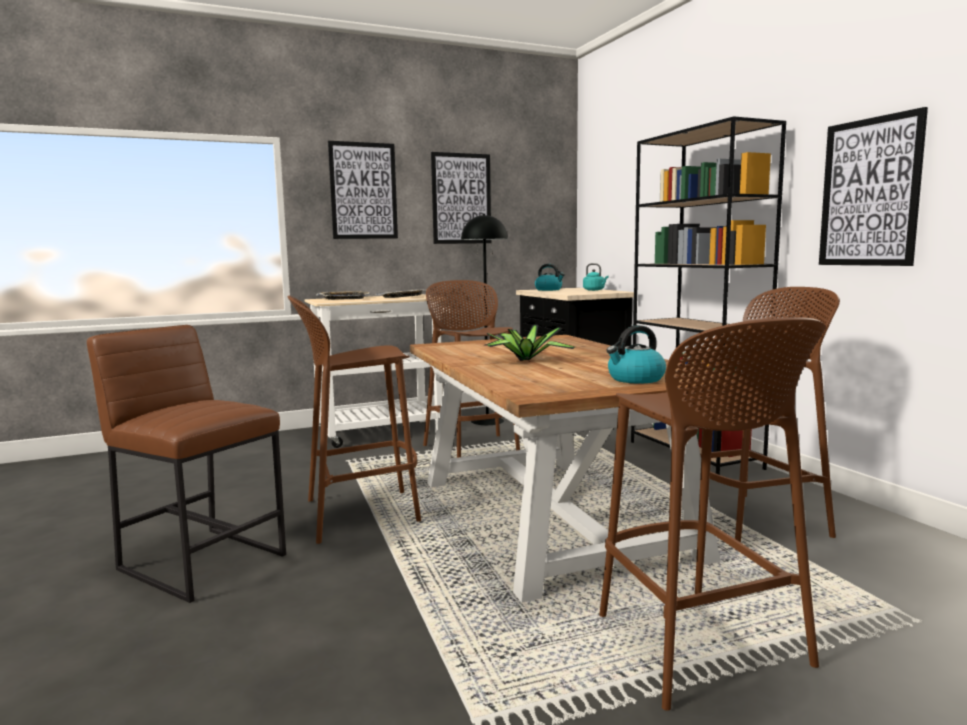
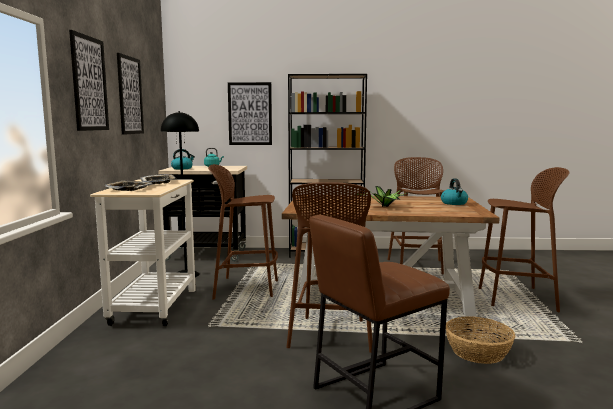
camera: 65 degrees left, 0 degrees up
picture [819,107,928,266] -> picture moved to [228,82,272,145]
none -> basket [446,316,515,364]

